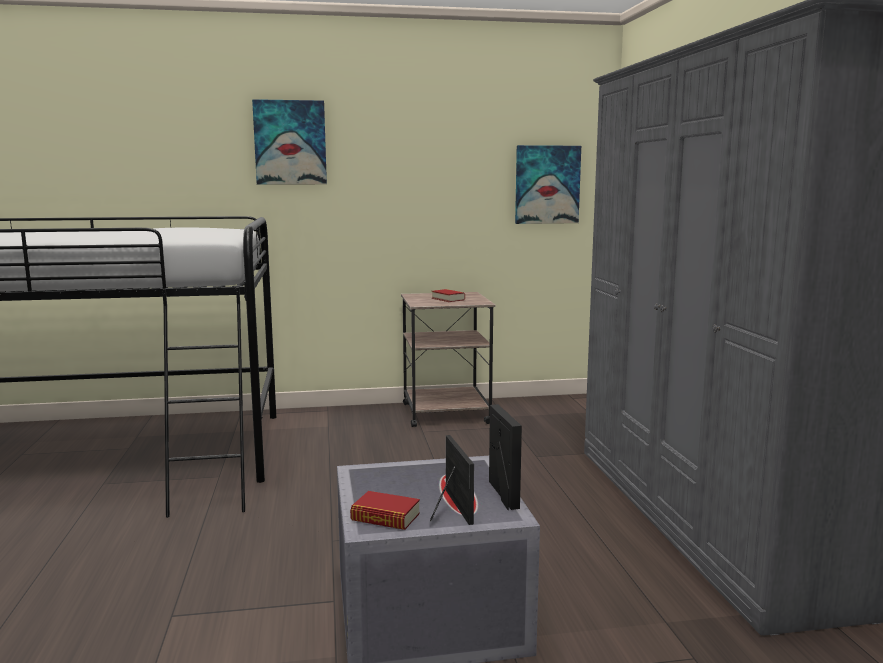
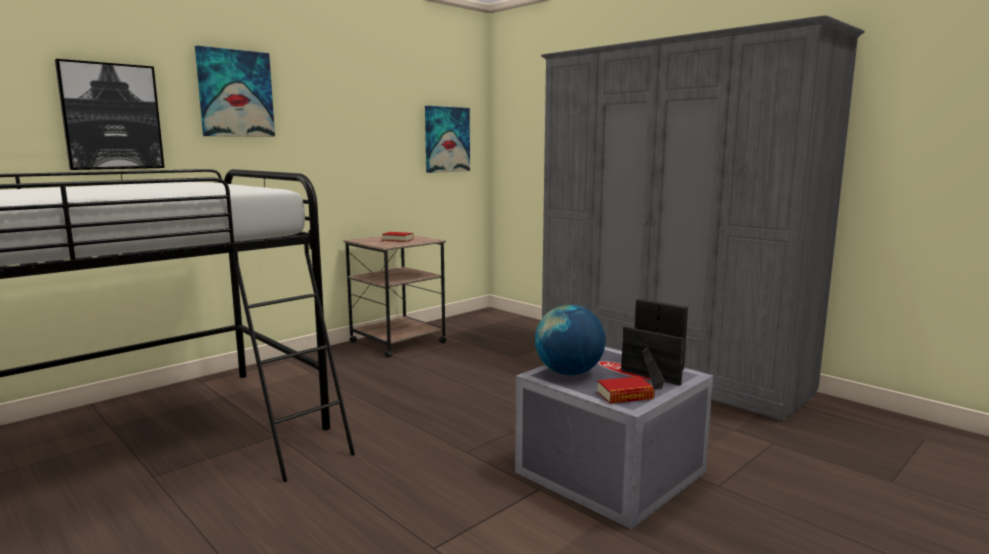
camera: 35 degrees left, 0 degrees up
none -> picture [55,59,164,170]
none -> globe [535,305,606,375]

